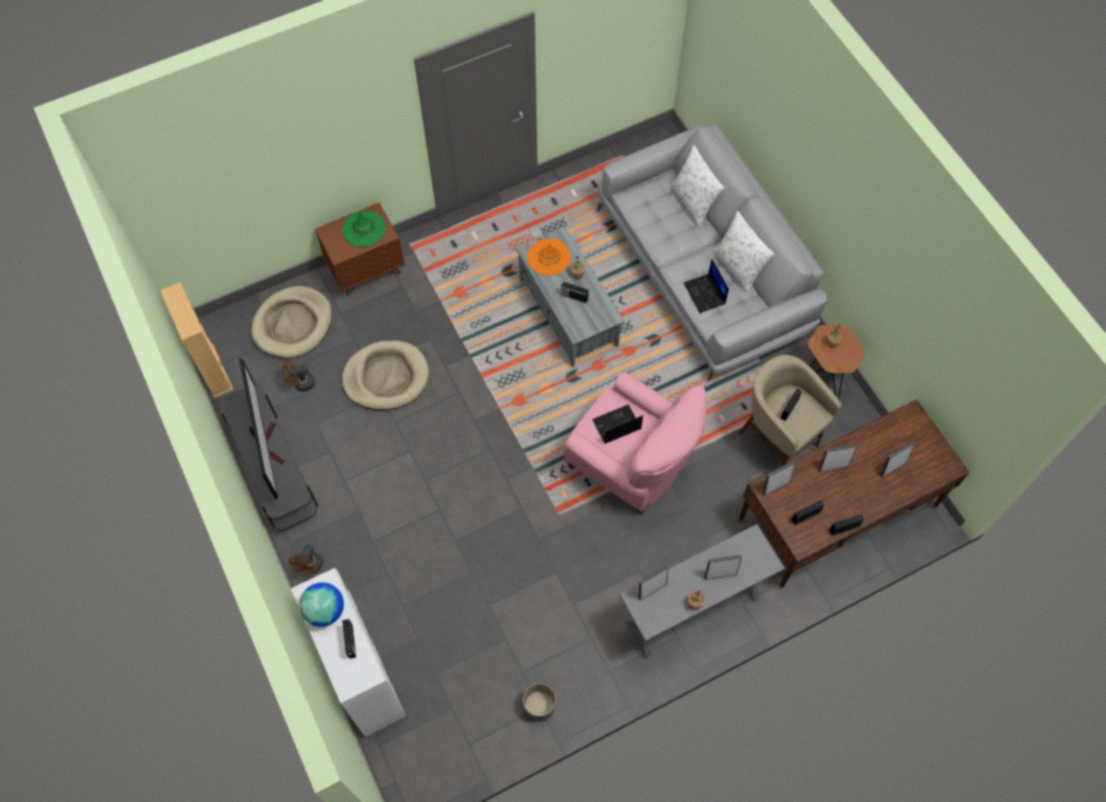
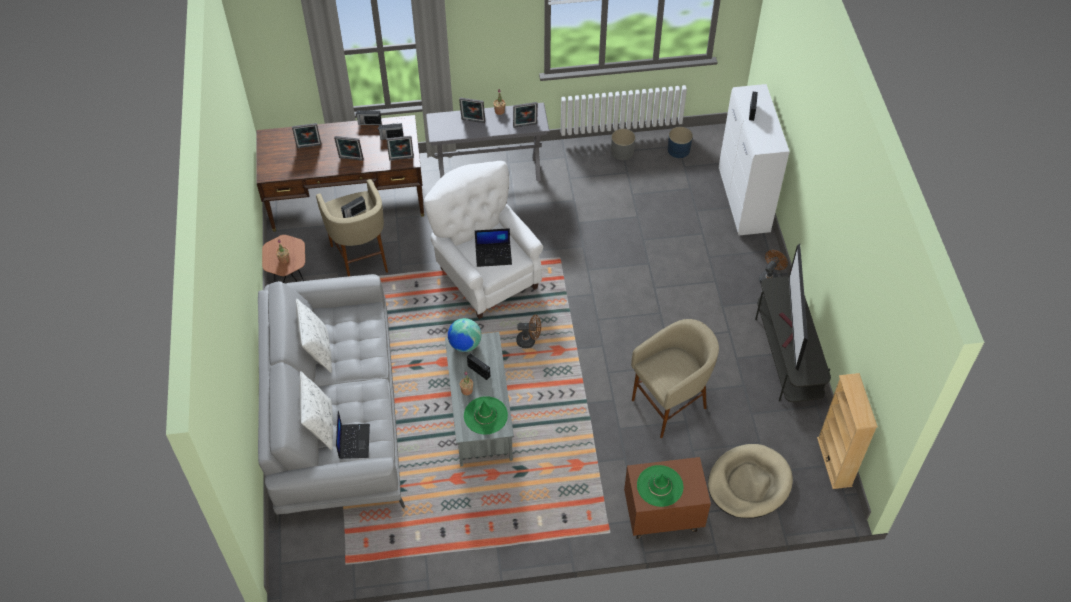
camera: 160 degrees left, 10 degrees down
brown fan [282,360,315,392] -> brown fan moved to [516,315,541,348]
globe [299,583,344,627] -> globe moved to [448,318,481,352]
beige dog bed [342,340,429,410] -> beige stool [631,319,719,438]
orange hat [527,239,571,276] -> green hat [464,396,508,435]
pink armchair [564,372,707,515] -> white armchair [424,161,543,319]
laptop [684,259,729,313] -> laptop moved to [336,410,370,459]
none -> blue planter [668,127,693,158]

